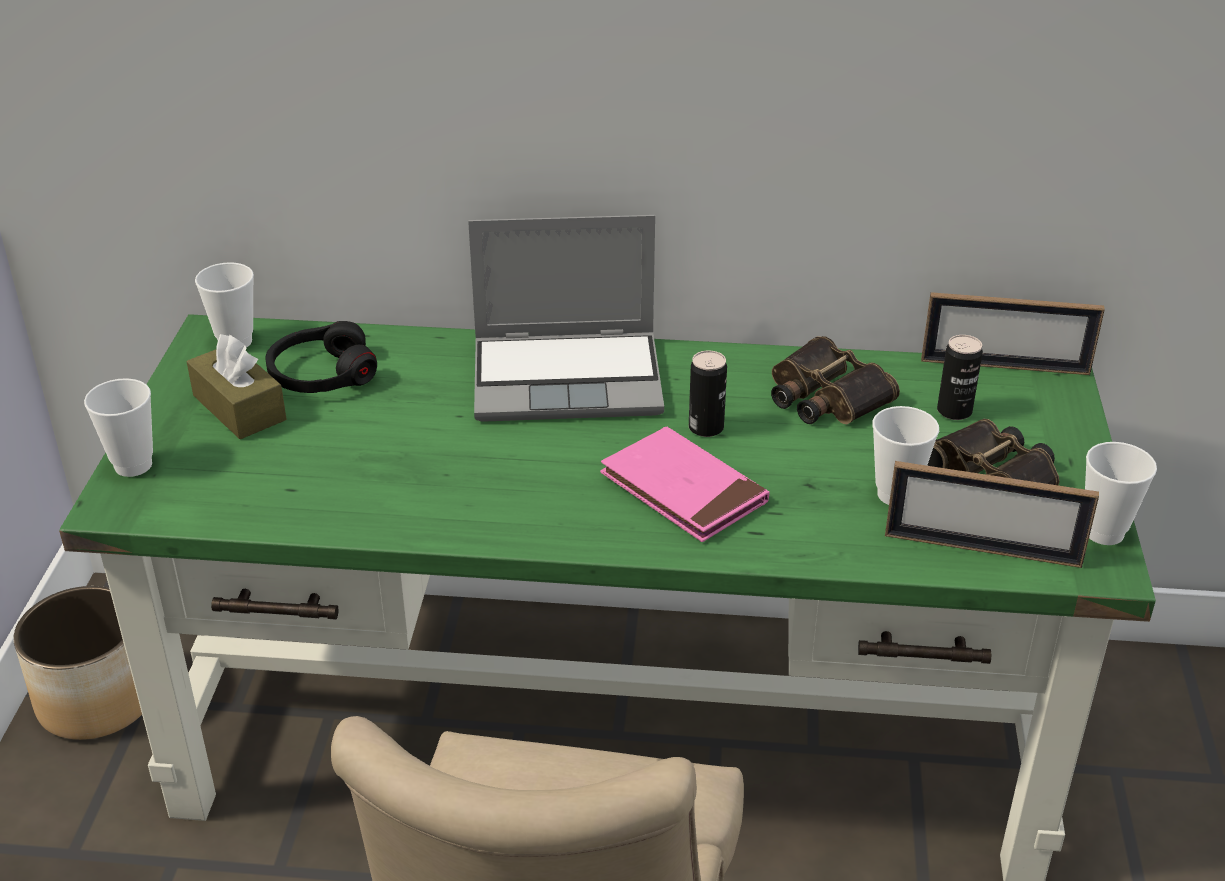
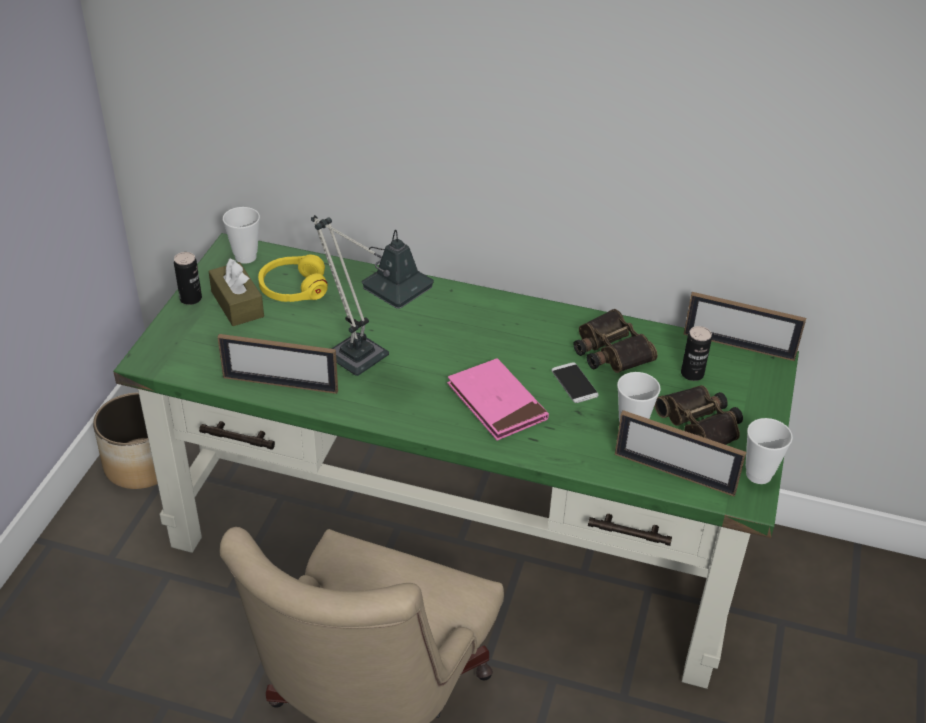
camera: 10 degrees right, 5 degrees up
cup [84,378,153,477] -> none
black headphones [265,321,377,393] -> yellow headphones [258,255,328,302]
laptop [468,215,664,422] -> none
can [689,350,727,437] -> can moved to [174,252,202,305]
none -> picture frame [218,334,338,394]
none -> table lamp [311,215,434,376]
none -> phone [551,362,599,403]

